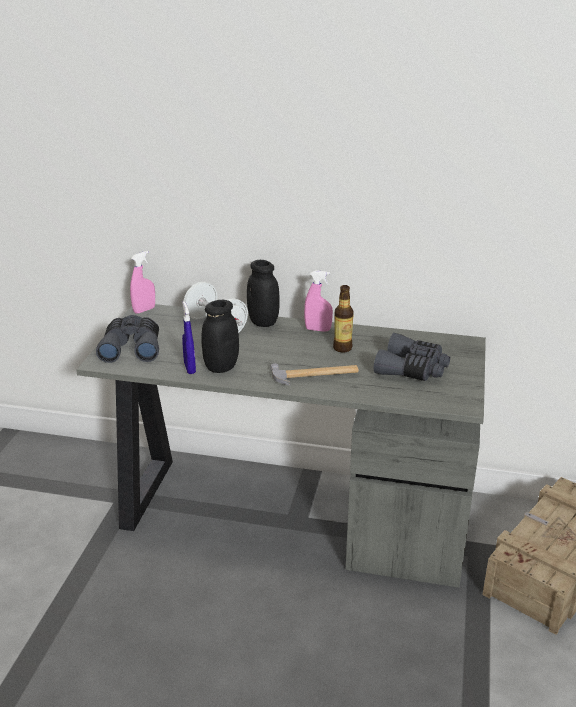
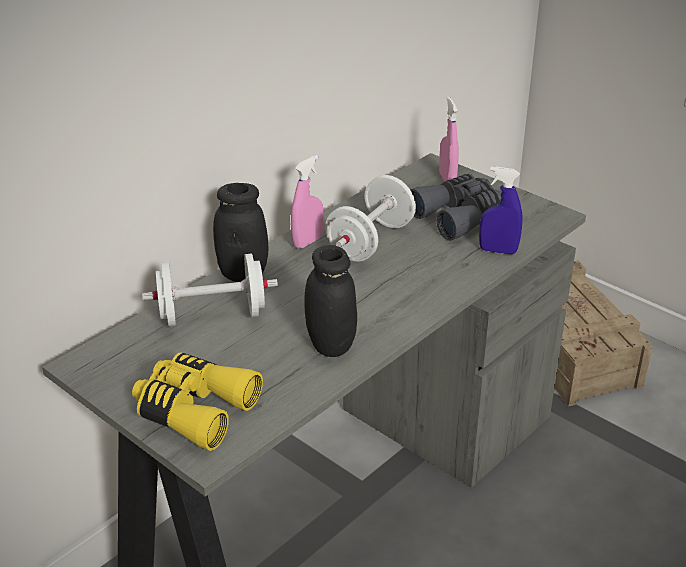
camera: 60 degrees left, 5 degrees up
grey binoculars [96,315,159,363] -> yellow binoculars [132,352,263,451]
pink spray bottle [130,251,155,314] -> pink spray bottle moved to [439,97,459,181]
blue spray bottle [182,301,196,374] -> blue spray bottle moved to [479,166,523,255]
hammer [270,363,359,386] -> none
bottle [333,285,354,353] -> white dumbbell [325,175,416,261]

